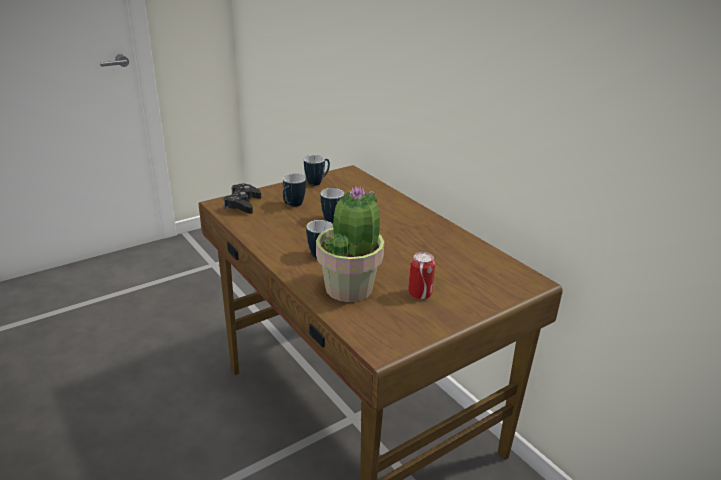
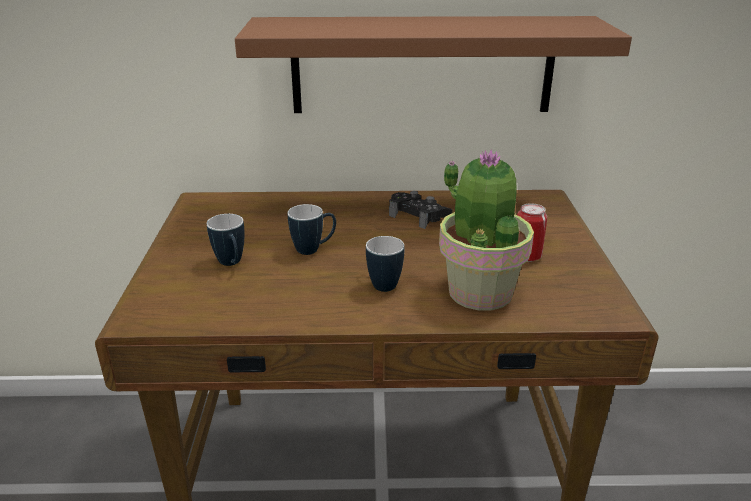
camera: 55 degrees left, 0 degrees up
black game controller [224,184,261,214] -> black game controller moved to [389,191,452,229]
mug [304,155,330,186] -> none
none -> brown shelf [235,16,632,113]

